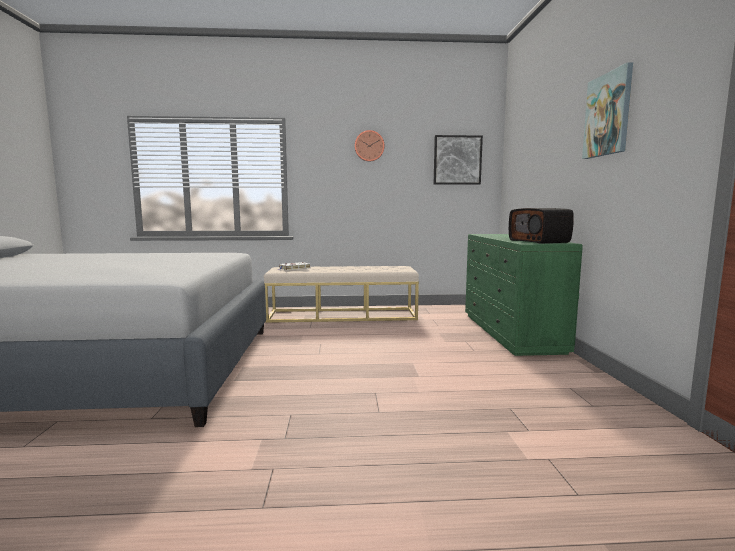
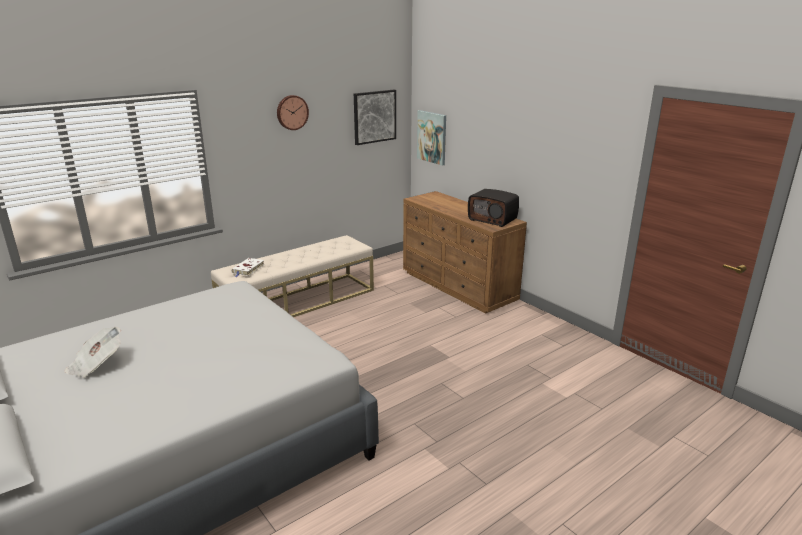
camera: 35 degrees left, 15 degrees up
green dresser [465,234,583,356] -> brown dresser [403,191,527,314]
picture [582,62,633,159] -> picture moved to [417,110,446,166]
none -> newspaper [65,327,121,378]

